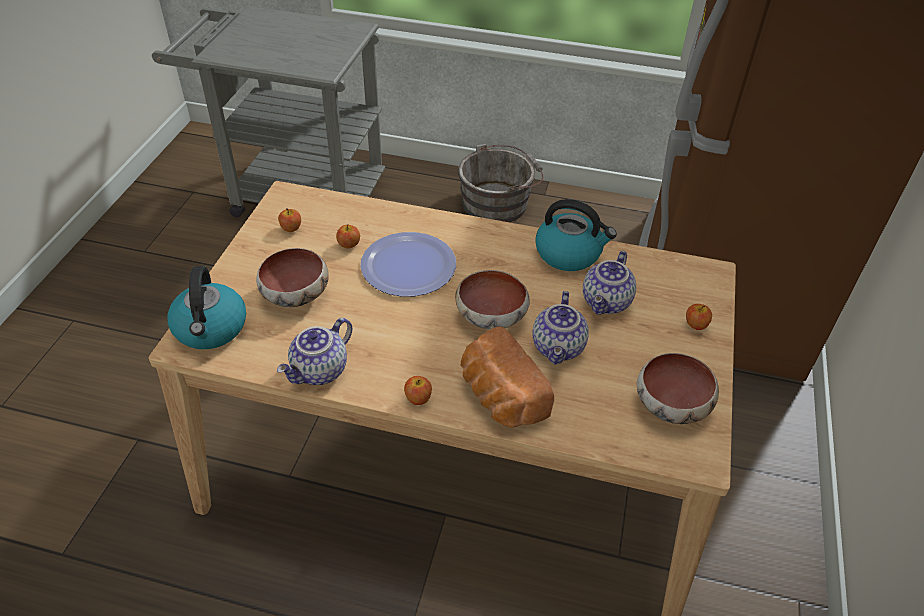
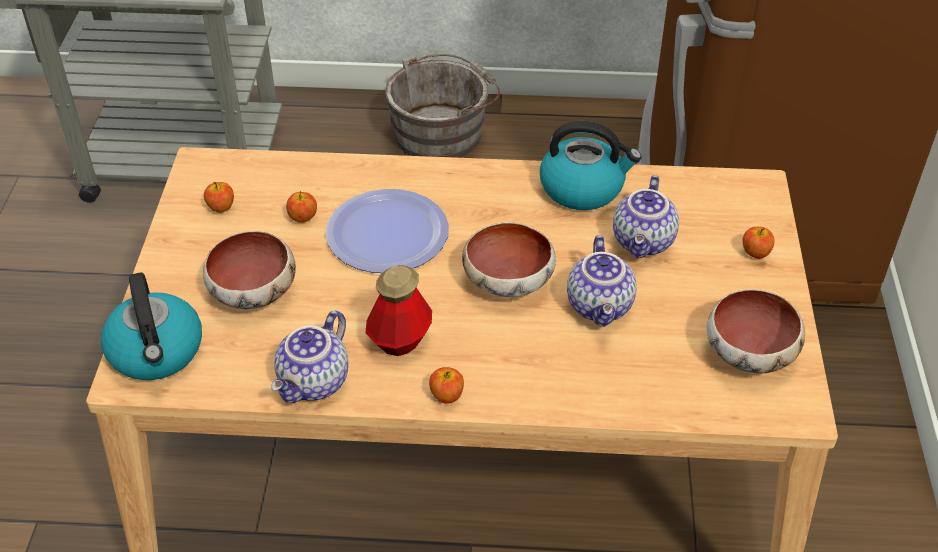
camera: 10 degrees left, 0 degrees up
bread [461,326,554,428] -> none
none -> bottle [365,265,432,356]

